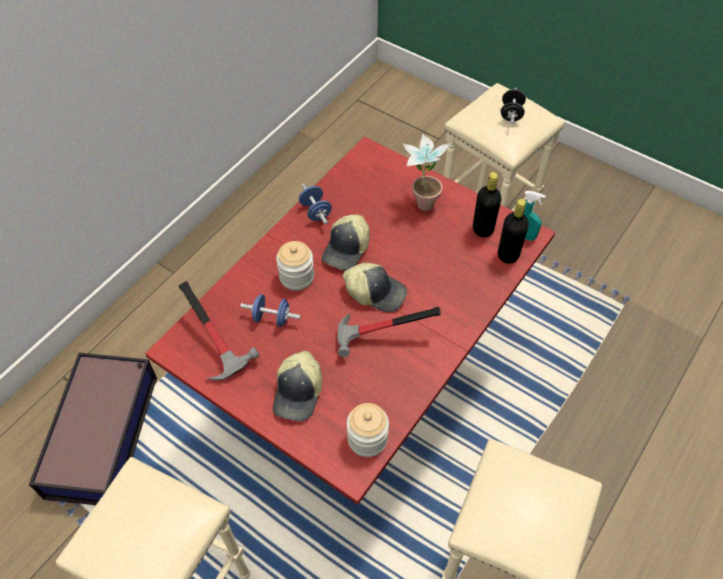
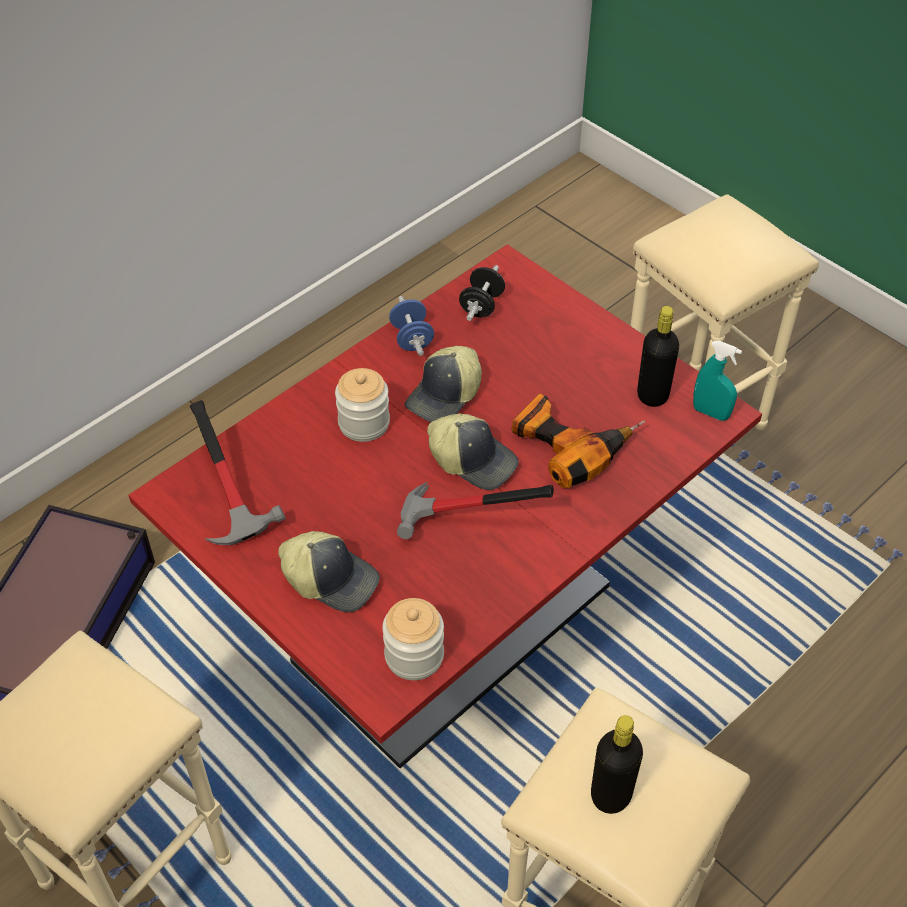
camera: 10 degrees right, 5 degrees down
blue dumbbell [240,294,301,327] -> none
cap [273,351,322,421] -> cap turned 90 degrees counterclockwise [278,531,380,612]
potted plant [402,134,451,211] -> none
black bottle [498,199,529,264] -> black bottle moved to [591,715,643,814]
black dumbbell [501,88,526,124] -> black dumbbell moved to [459,265,505,321]
none -> power drill [512,394,646,488]

